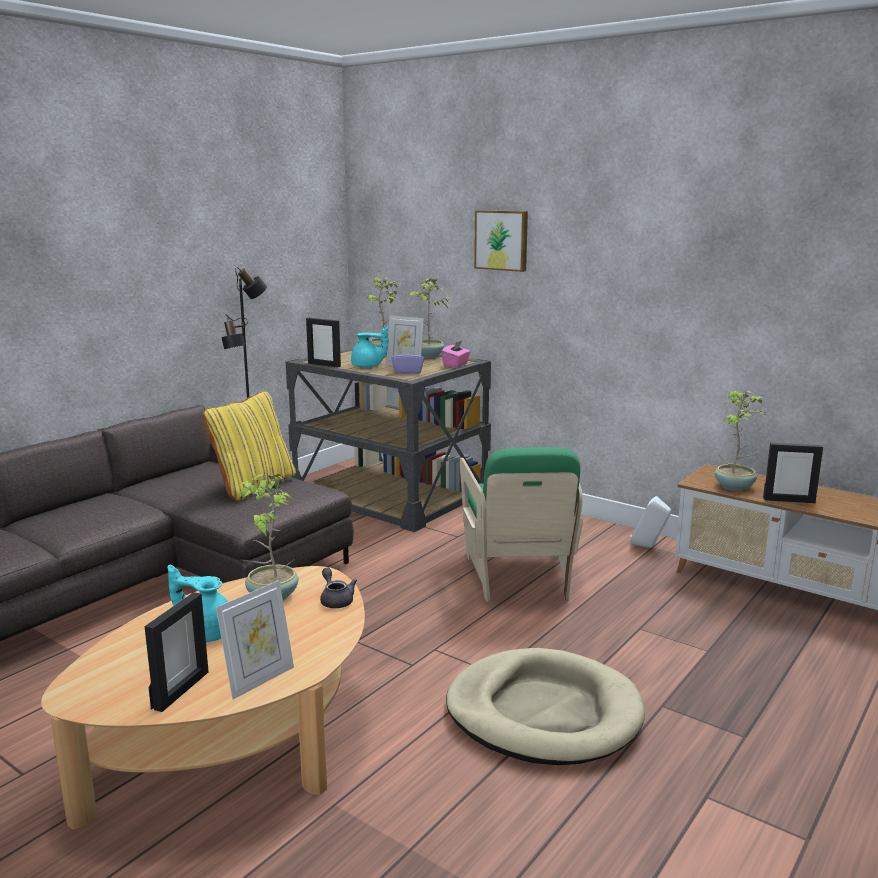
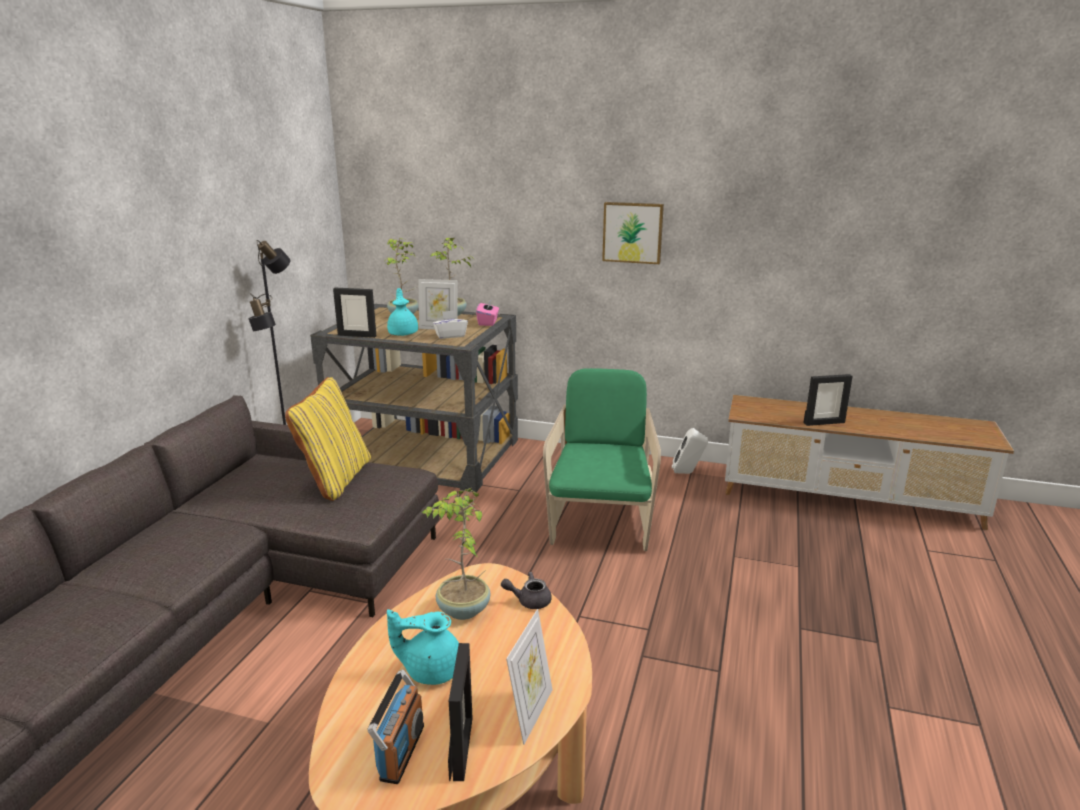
camera: 20 degrees left, 5 degrees up
grey teapot [320,568,357,608] -> grey teapot turned 45 degrees counterclockwise [501,572,552,609]
turquoise teapot [351,326,388,367] -> turquoise teapot turned 90 degrees counterclockwise [387,288,418,336]
purple tissue box [391,347,425,374] -> white tissue box [433,310,468,339]
beige dog bed [446,648,645,765] -> none
green armchair [460,447,583,603] -> green armchair turned 150 degrees counterclockwise [543,368,661,551]
picture [474,210,528,272] -> picture moved to [602,202,664,264]
potted plant [715,391,768,491] -> none
none -> radio [367,670,424,784]

